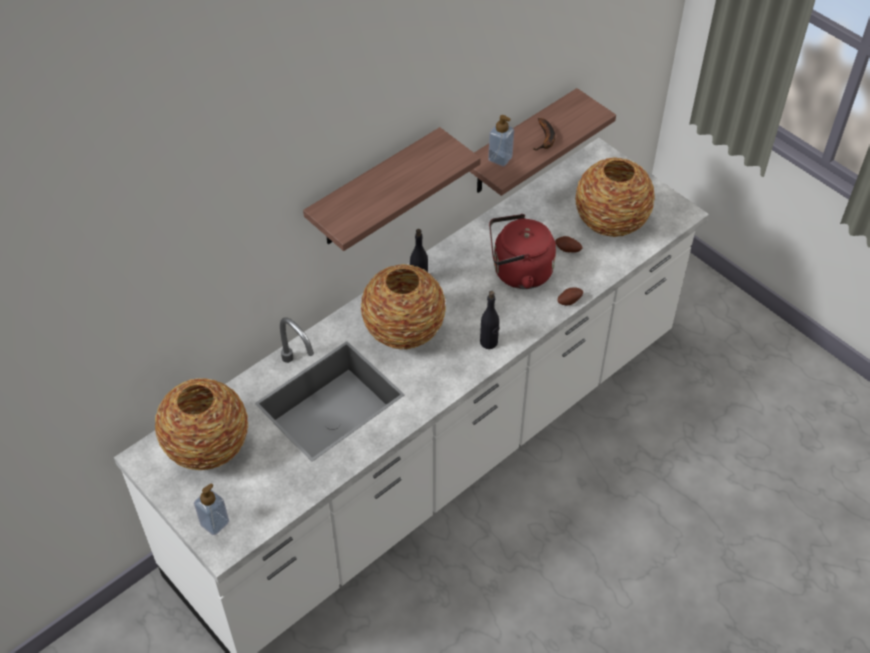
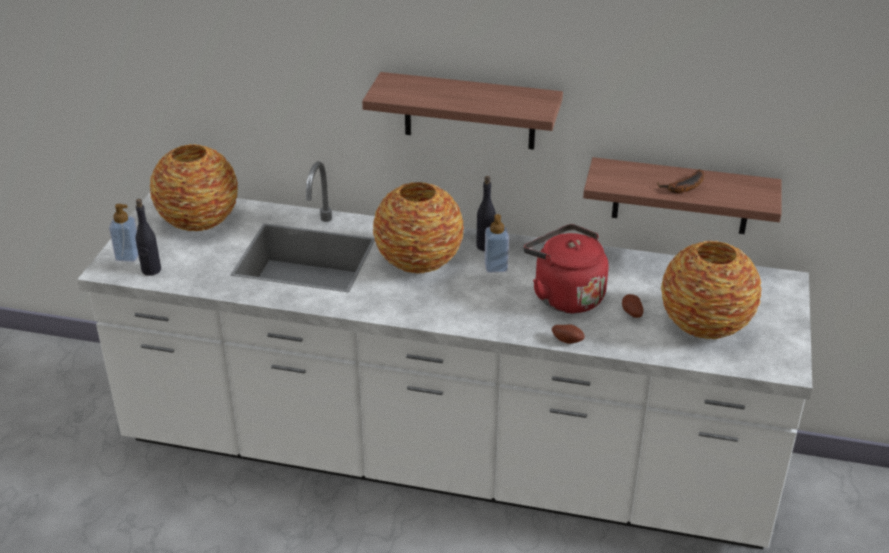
camera: 55 degrees right, 15 degrees down
black bottle [480,291,499,349] -> black bottle moved to [136,199,161,276]
soap dispenser [488,115,514,166] -> soap dispenser moved to [484,214,509,273]

